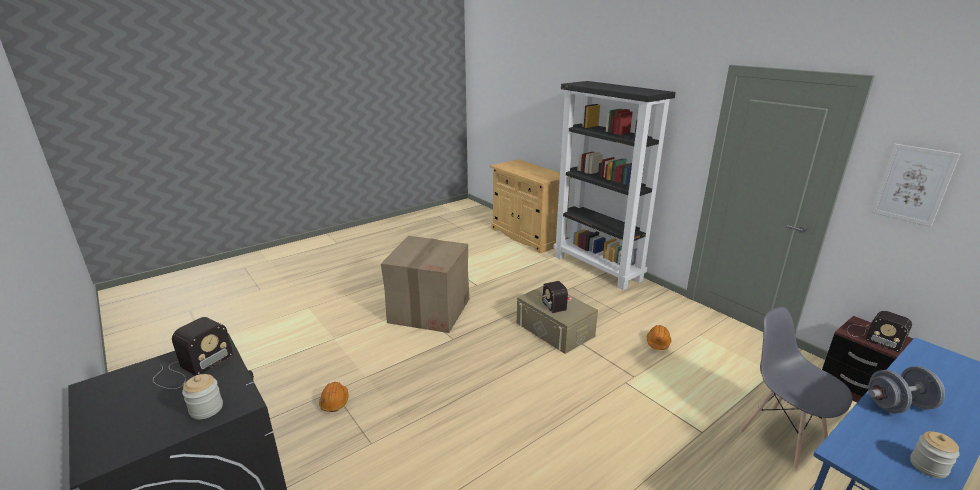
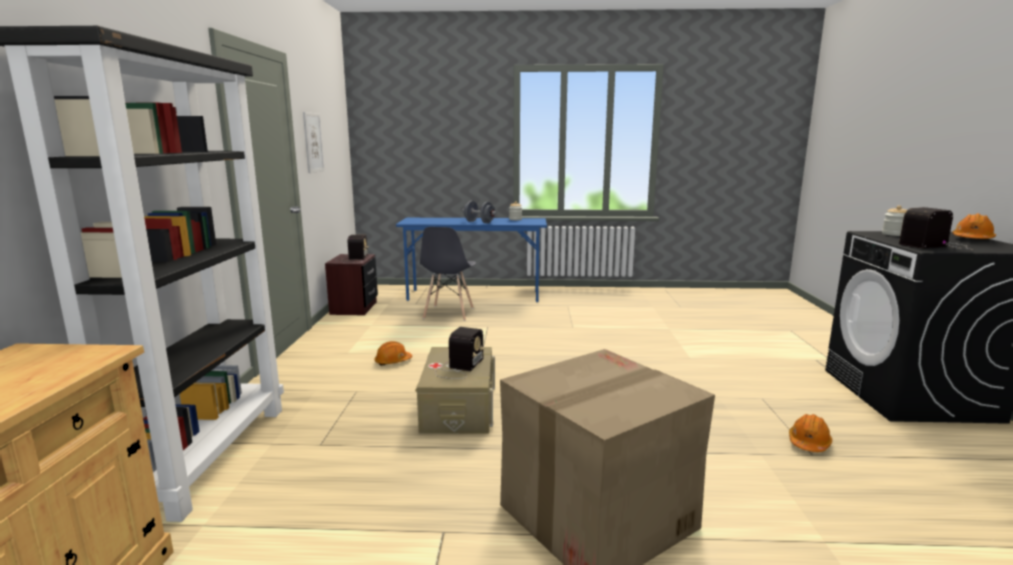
camera: 140 degrees left, 10 degrees down
none -> orange hard hat [952,214,996,239]

